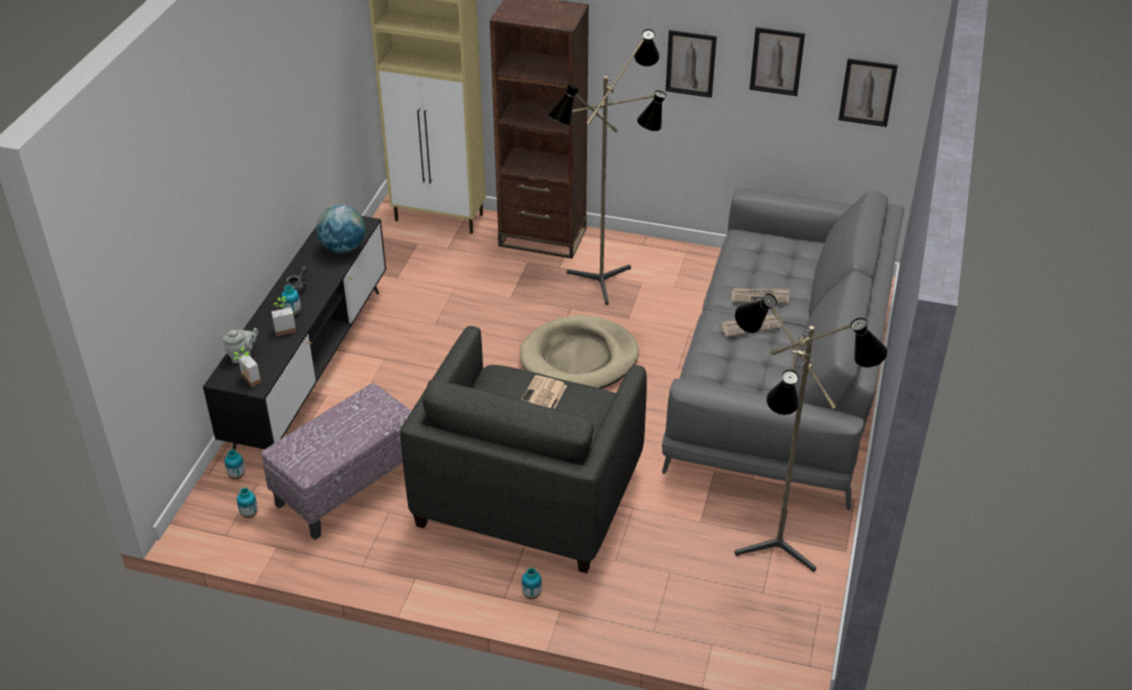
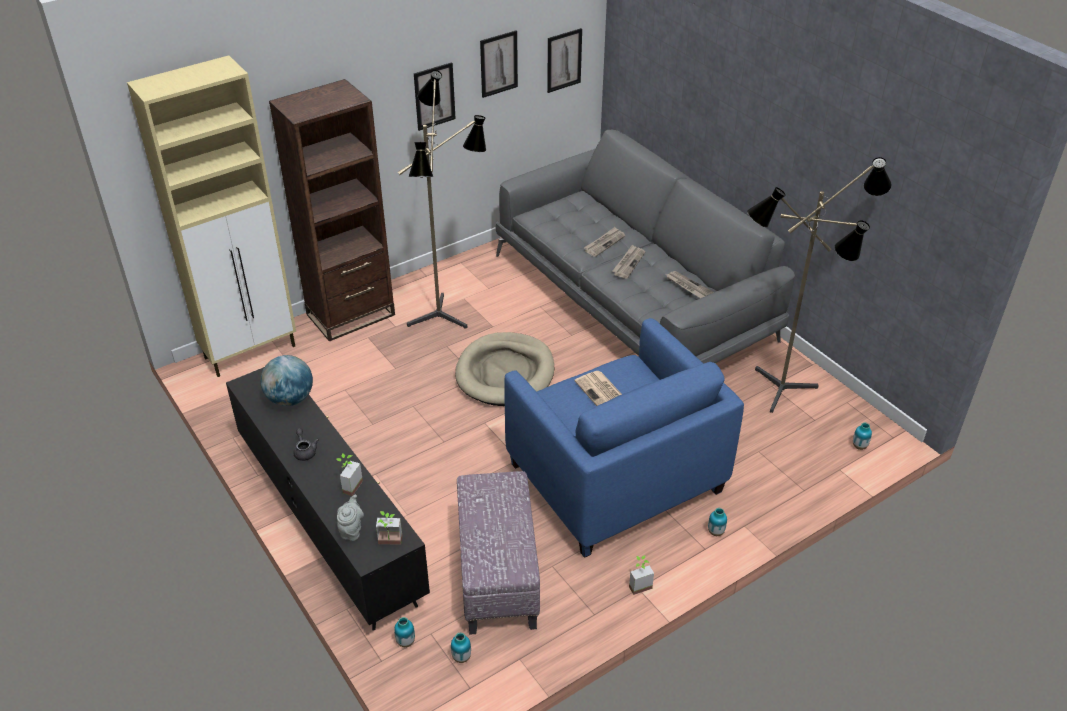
camera: 50 degrees left, 0 degrees up
vase [281,285,301,315] -> vase moved to [853,423,872,450]
grey armchair [400,326,647,573] -> blue armchair [504,318,744,558]
none -> potted plant [629,555,654,595]
none -> newspaper [666,271,714,298]

